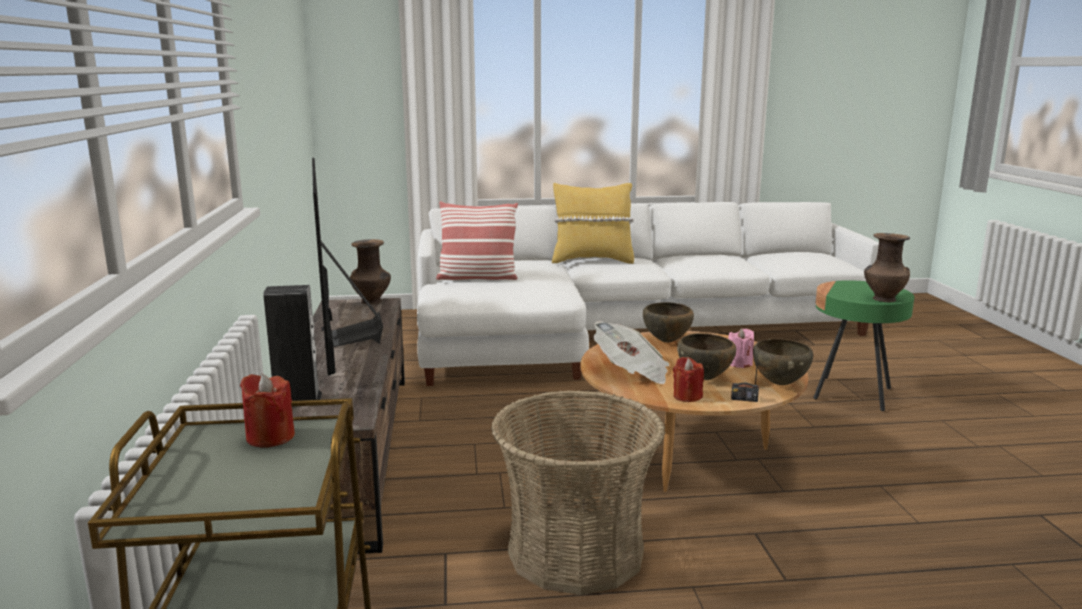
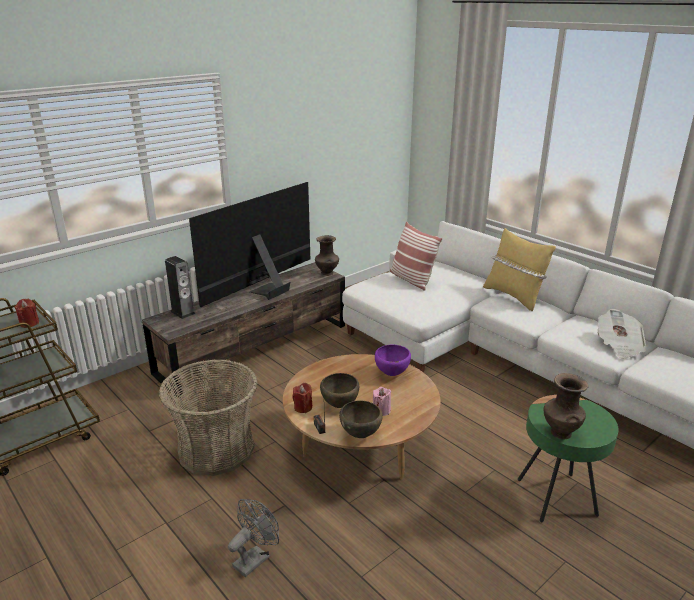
camera: 55 degrees right, 10 degrees up
newspaper [593,321,669,384] -> newspaper moved to [597,309,646,359]
brown bowl [643,302,694,343] -> purple bowl [375,345,411,376]
none -> grey fan [228,499,279,577]

